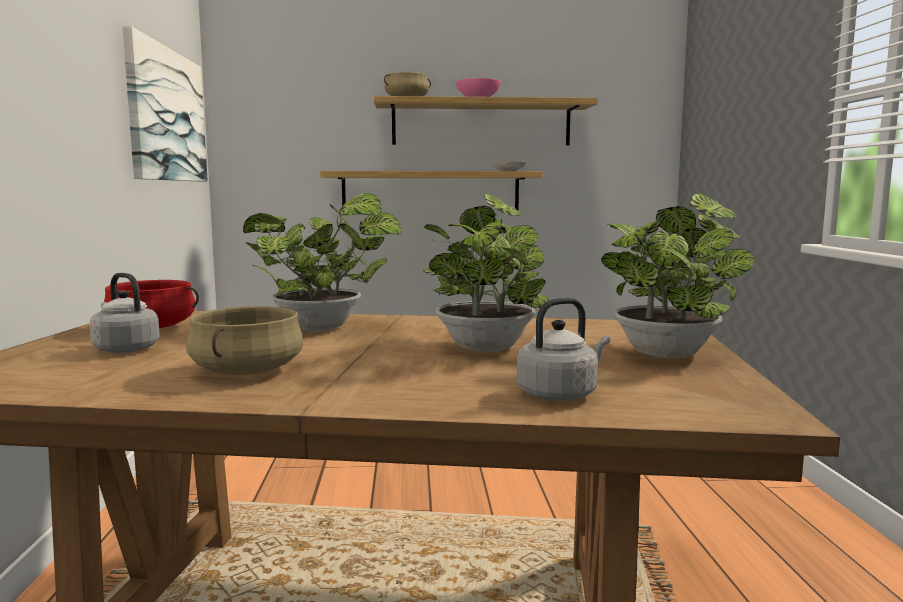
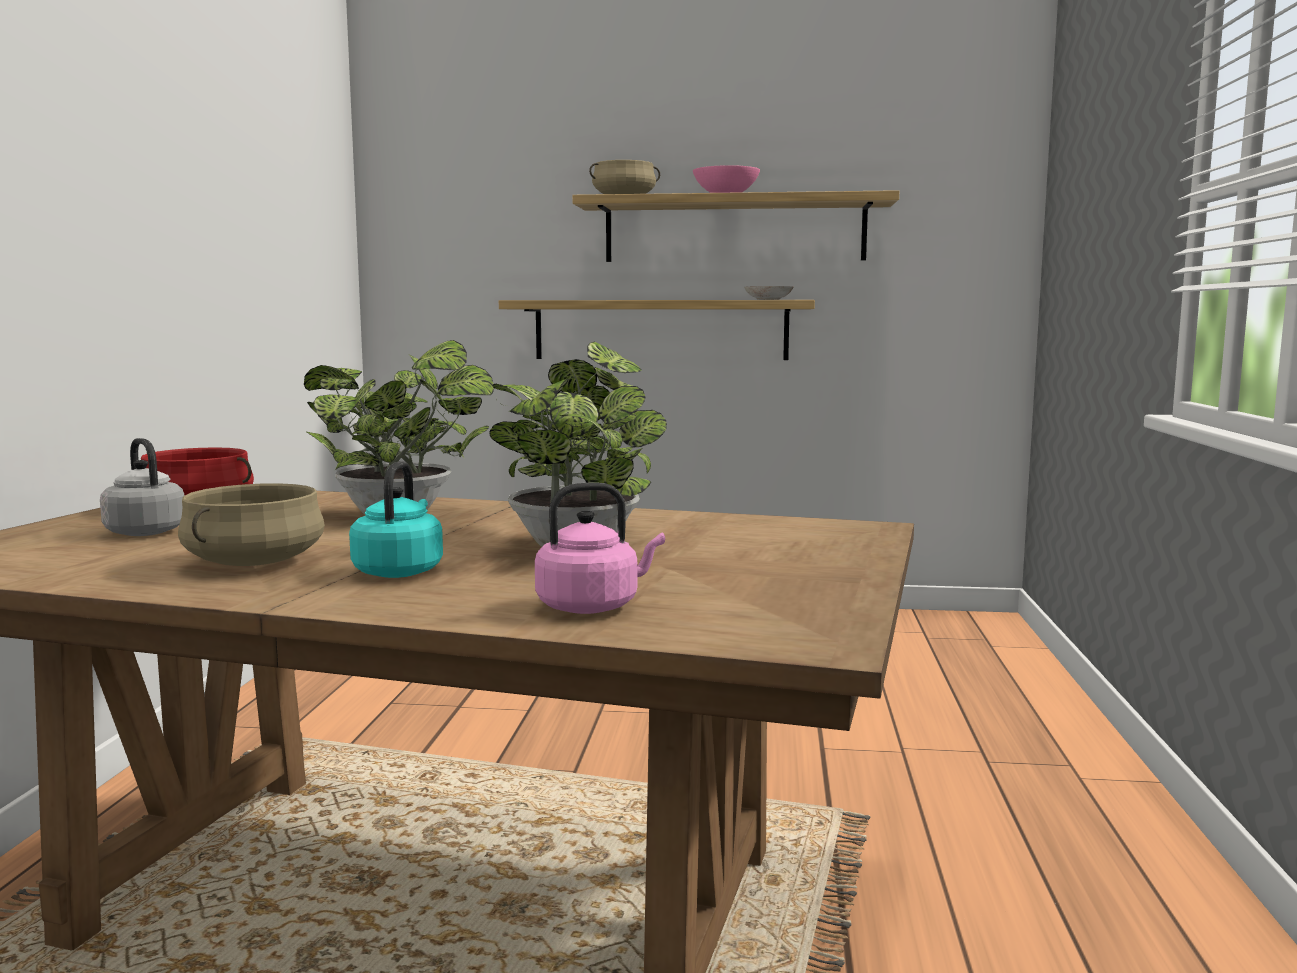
camera: 10 degrees right, 0 degrees up
picture [122,26,208,182] -> none
grey kettle [517,298,610,401] -> pink kettle [535,483,665,614]
potted plant [601,193,755,359] -> none
none -> turquoise kettle [349,461,443,578]

